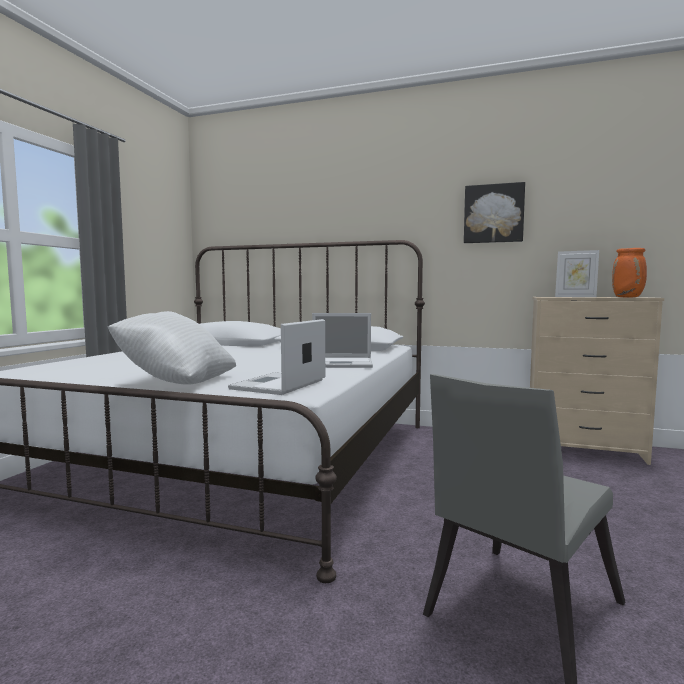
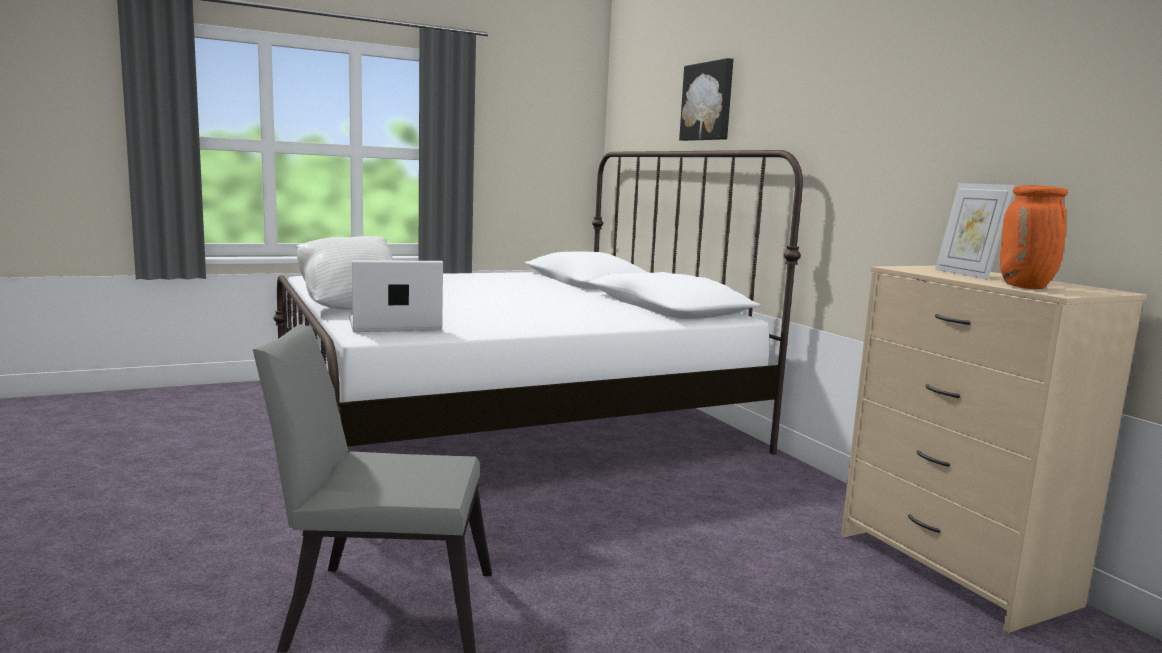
camera: 45 degrees right, 5 degrees up
laptop [312,313,373,368] -> none
picture [464,182,525,243] -> picture moved to [679,58,733,141]

